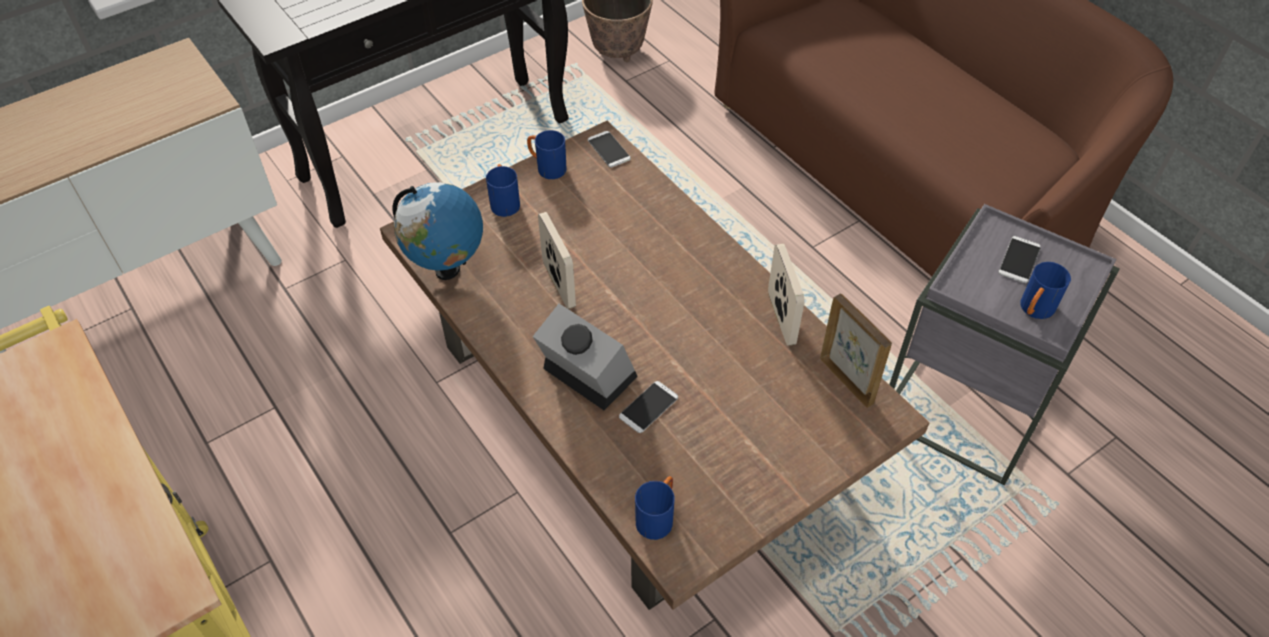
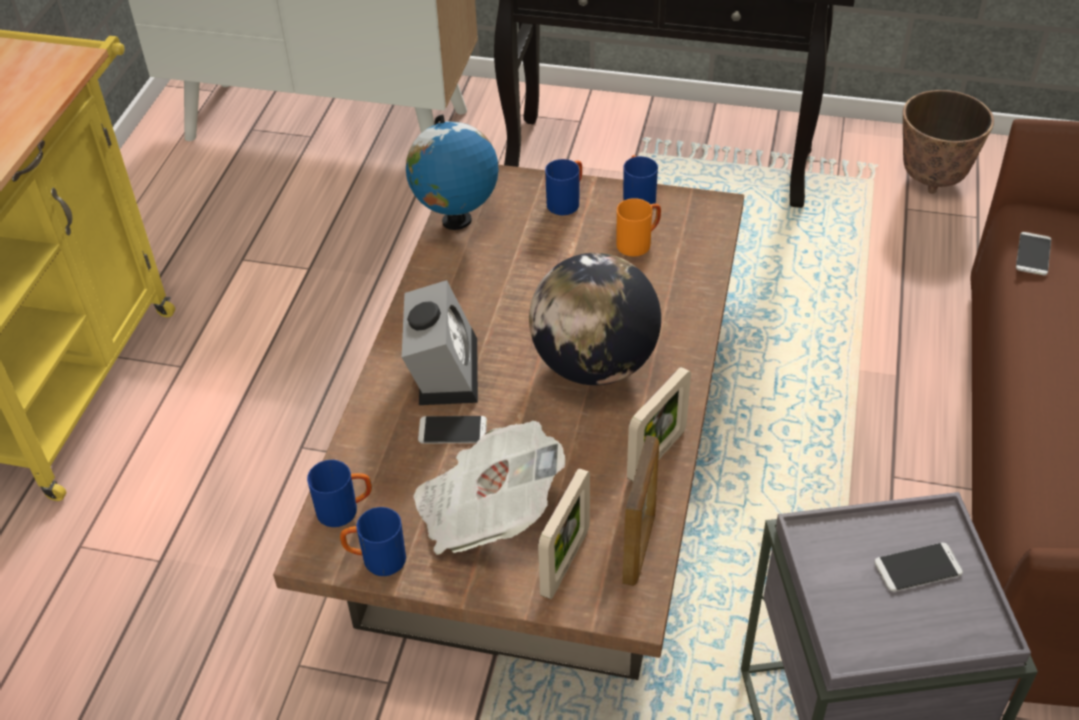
camera: 50 degrees right, 5 degrees down
picture frame [538,212,576,309] -> picture frame moved to [538,468,590,599]
phone [588,131,631,167] -> phone moved to [1016,232,1051,275]
blue mug [1020,262,1071,319] -> blue mug moved to [340,507,406,576]
none -> newspaper [413,421,565,555]
none -> globe [529,253,661,385]
none -> orange mug [616,198,661,257]

